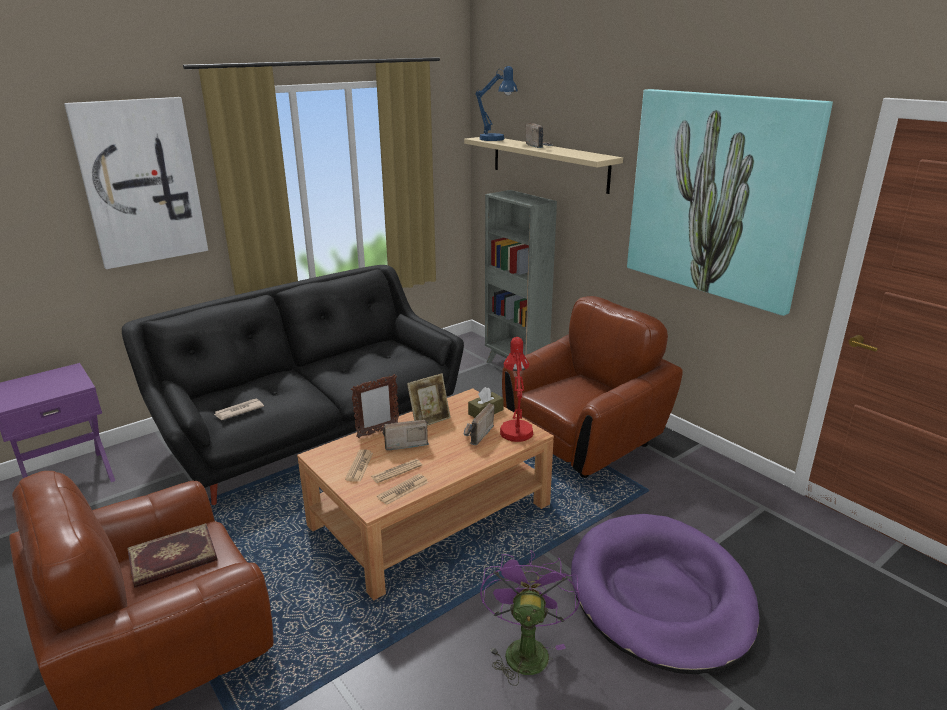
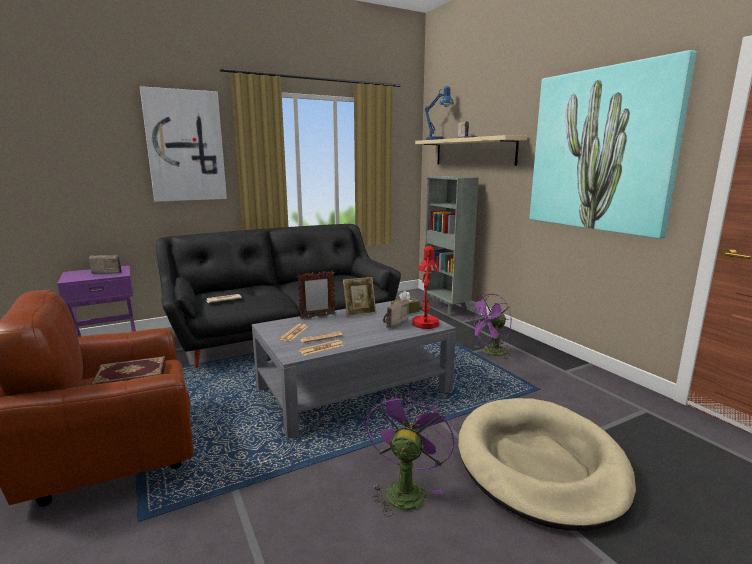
camera: 10 degrees right, 10 degrees down
brown coffee table [297,388,554,600] -> grey coffee table [252,300,456,439]
radio [382,420,429,450] -> radio moved to [89,255,122,274]
brown armchair [502,296,683,478] -> purple fan [467,294,513,359]
purple dog bed [571,514,760,674] -> beige dog bed [458,398,636,531]

